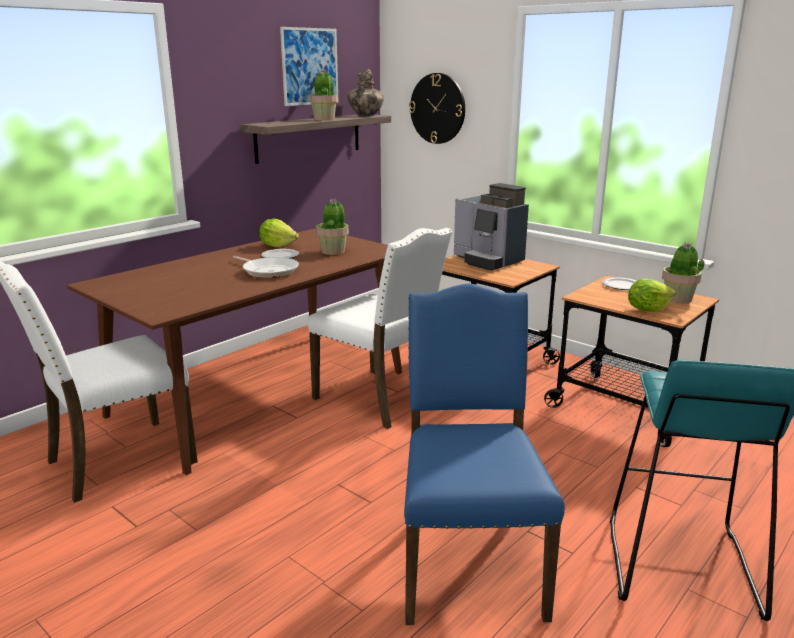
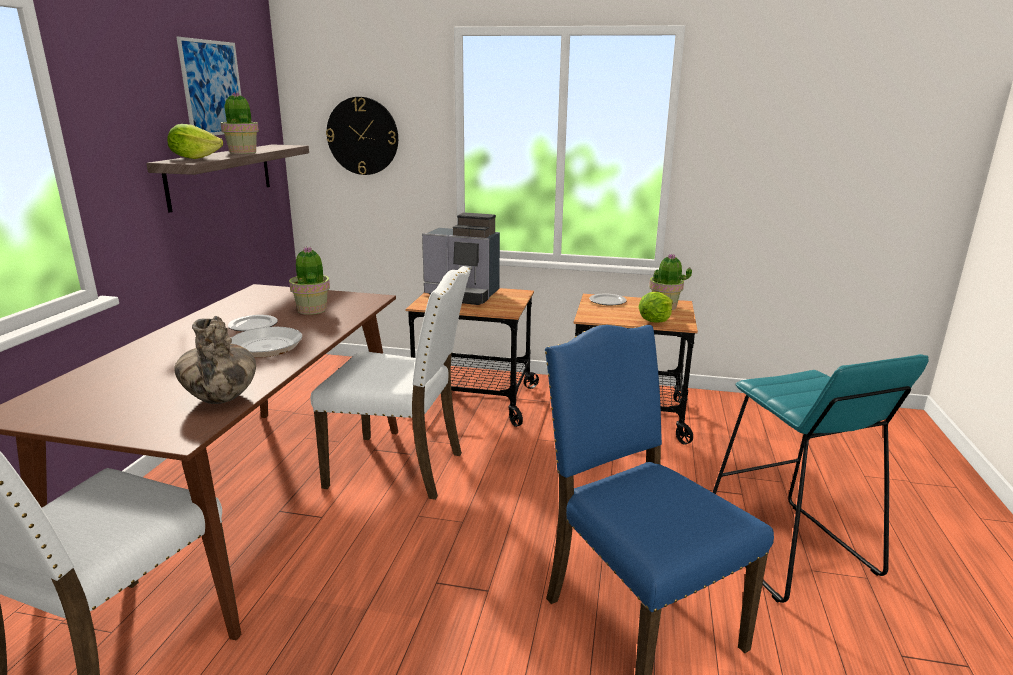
camera: 30 degrees left, 0 degrees up
lettuce [259,219,299,248] -> lettuce moved to [167,124,223,159]
vase [347,69,384,116] -> vase moved to [174,316,256,404]

